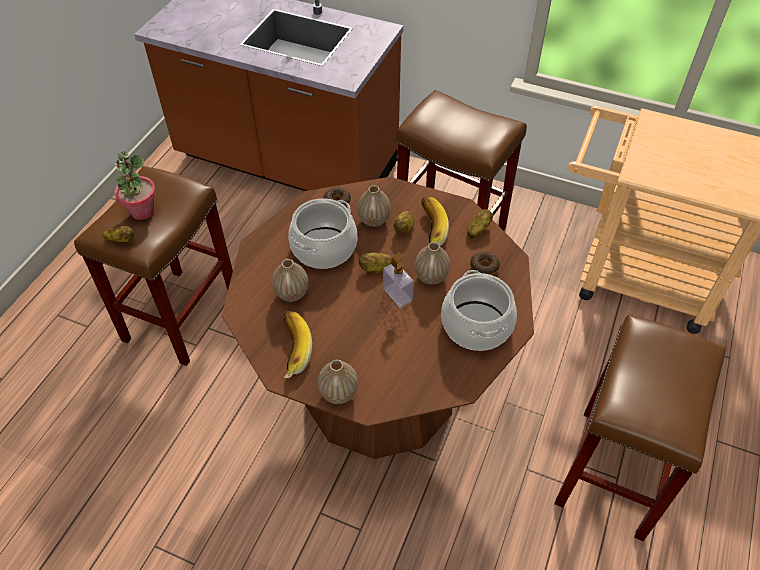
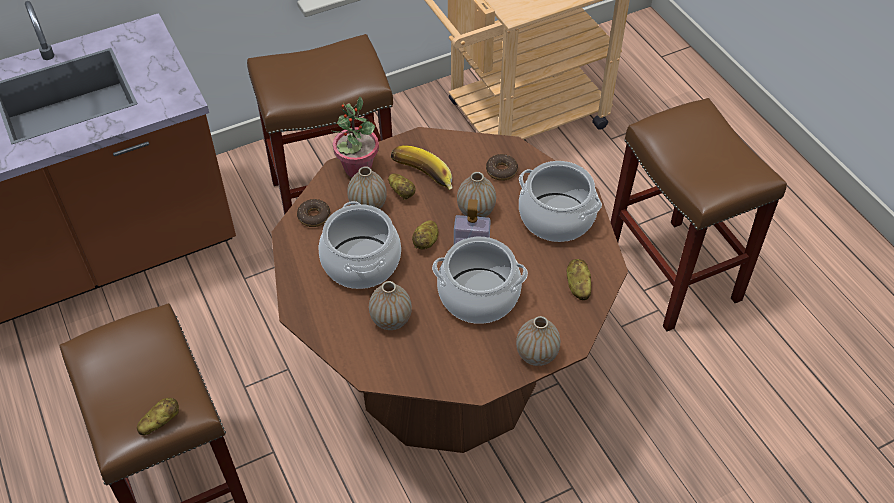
camera: 50 degrees left, 0 degrees up
potted plant [114,151,156,220] -> potted plant moved to [332,96,379,177]
banana [284,311,313,378] -> none
potato [467,209,493,238] -> potato moved to [567,259,591,300]
none -> cooking pot [432,237,528,324]

